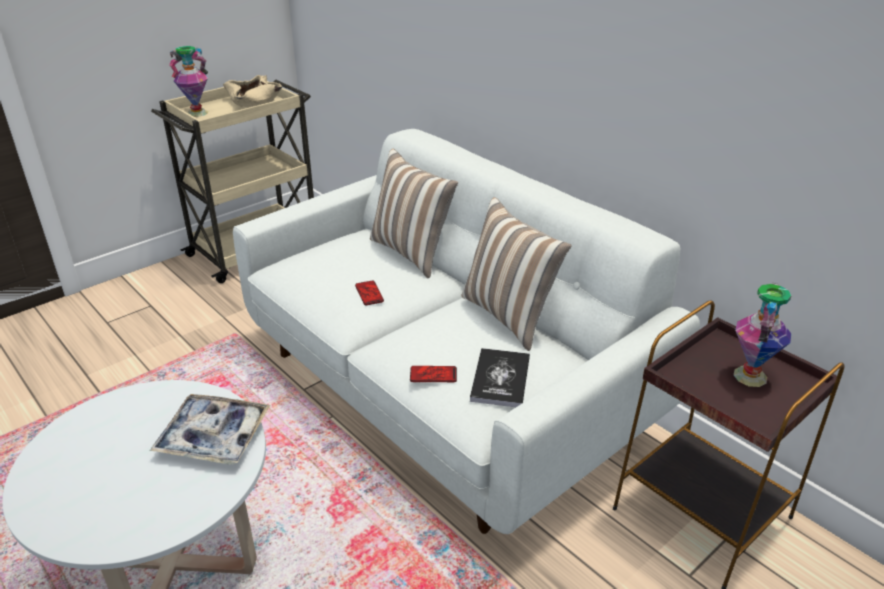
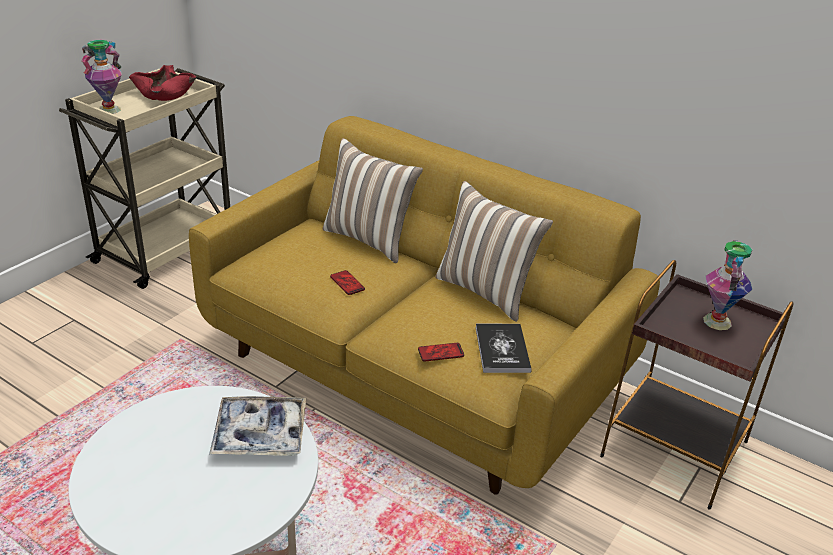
camera: 15 degrees left, 0 degrees up
beige bowl [223,75,282,107] -> red bowl [129,65,196,101]
white sofa [233,129,700,534] -> yellow sofa [189,116,660,495]

